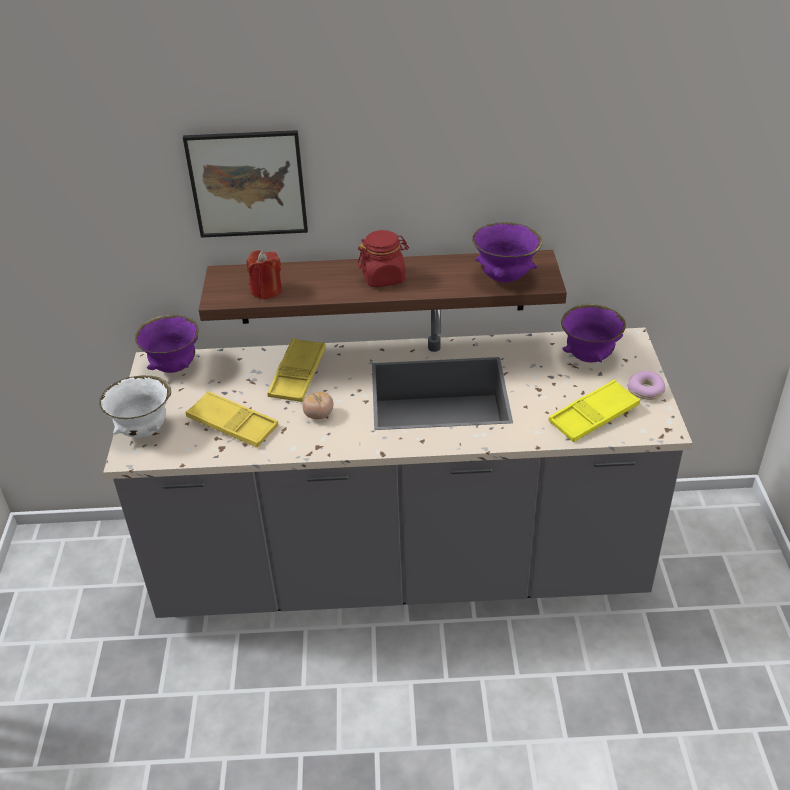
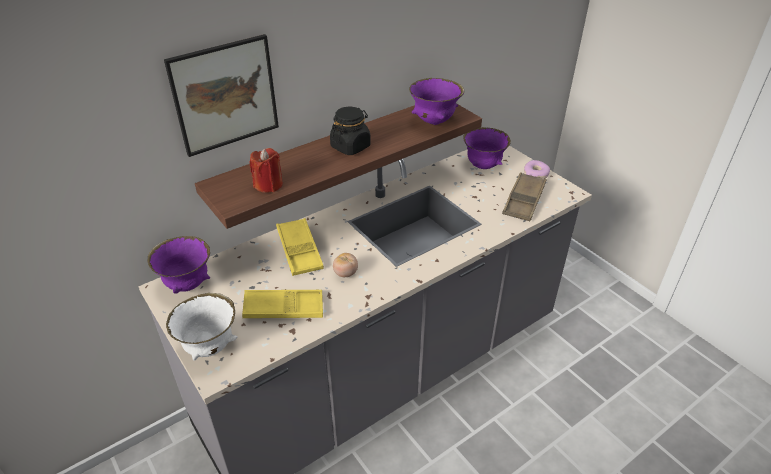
camera: 35 degrees left, 0 degrees up
red jar [357,230,409,287] -> black jar [330,107,371,155]
yellow tray [548,380,640,442] -> brown tray [502,172,547,221]

